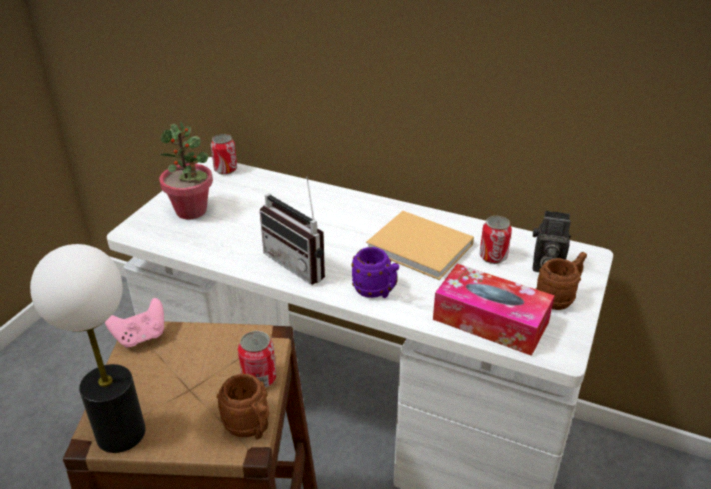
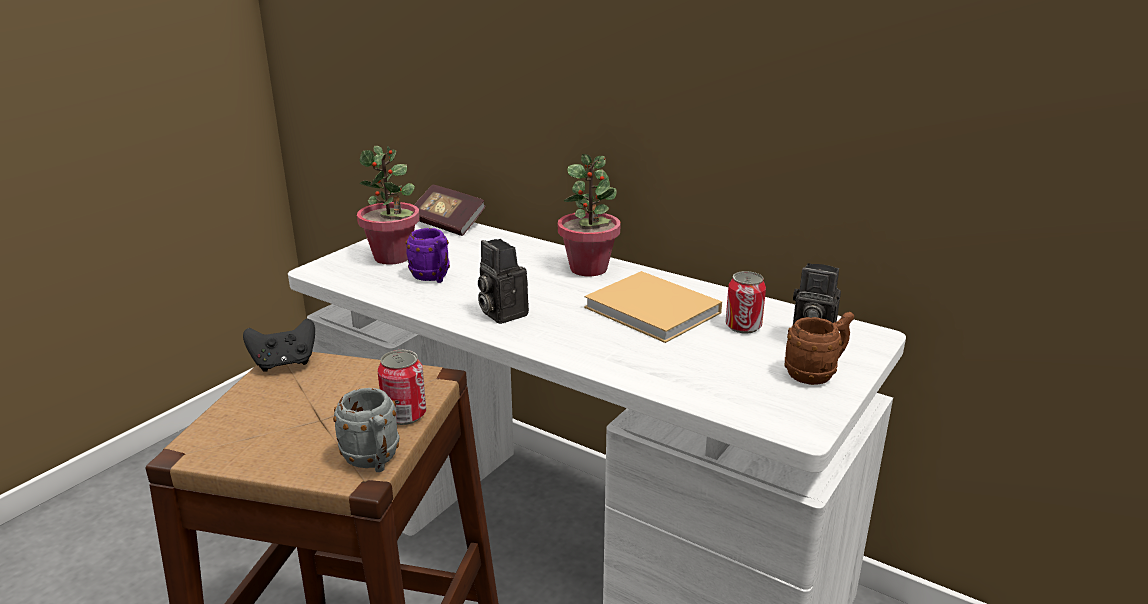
camera: 10 degrees right, 10 degrees down
table lamp [30,244,146,453] -> none
pink game controller [105,298,164,348] -> black game controller [243,319,315,372]
can [211,134,237,175] -> book [414,185,486,236]
brown mug [217,374,269,440] -> grey mug [333,388,400,472]
radio [260,176,325,285] -> camera [478,239,529,324]
purple mug [351,247,399,298] -> purple mug moved to [405,228,450,283]
tissue box [433,264,555,356] -> none
none -> potted plant [558,154,620,276]

